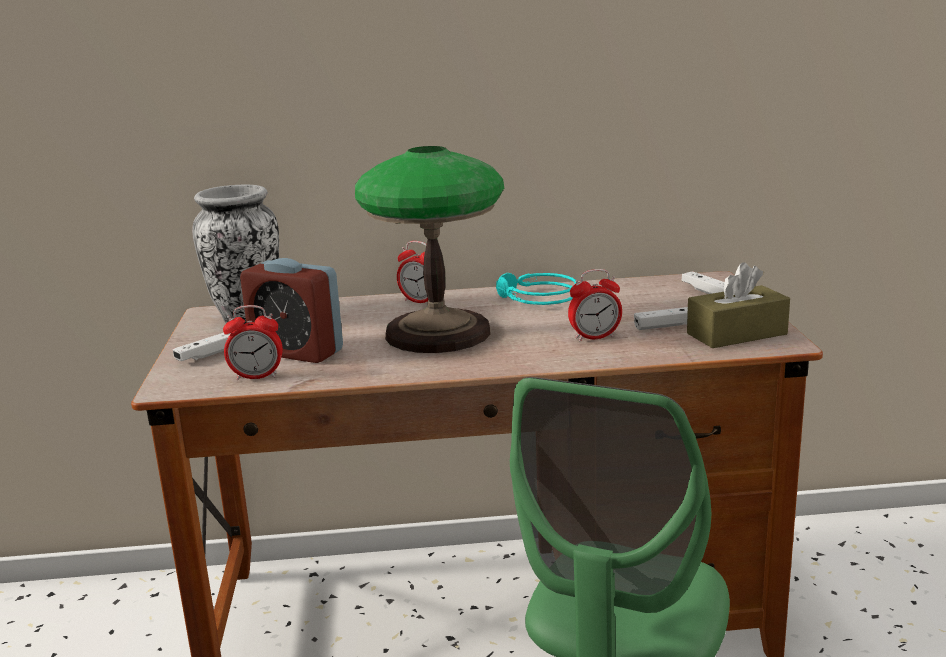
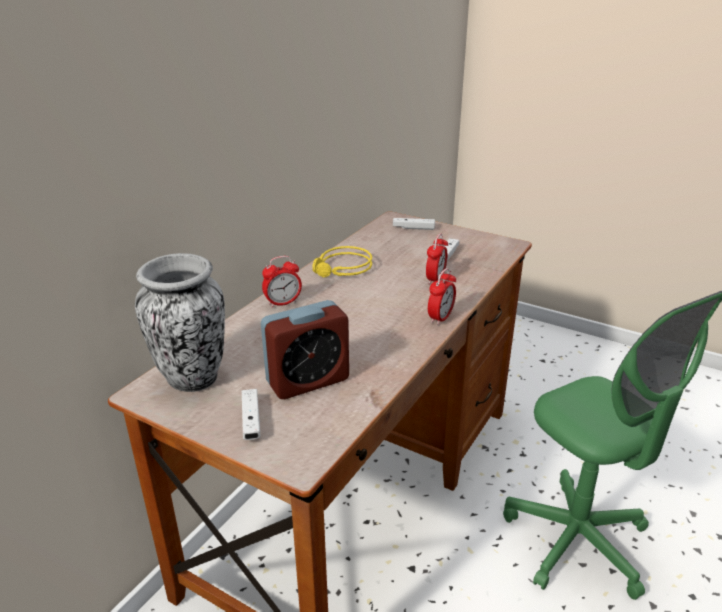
camera: 55 degrees left, 10 degrees up
alarm clock [223,305,283,380] -> alarm clock moved to [428,268,456,325]
table lamp [355,146,504,353] -> none
turquoise headphones [496,273,576,305] -> yellow headphones [312,246,372,278]
brown tissue box [687,262,790,348] -> none

